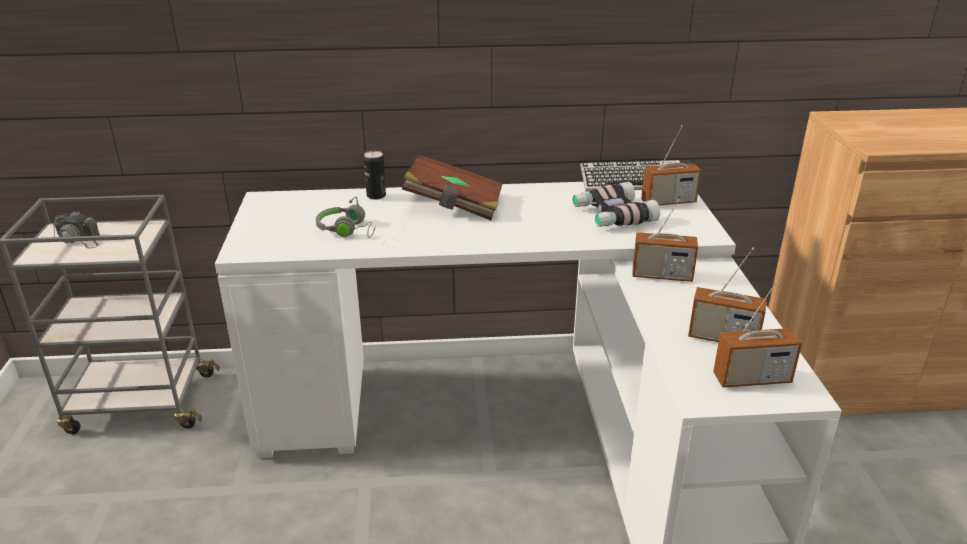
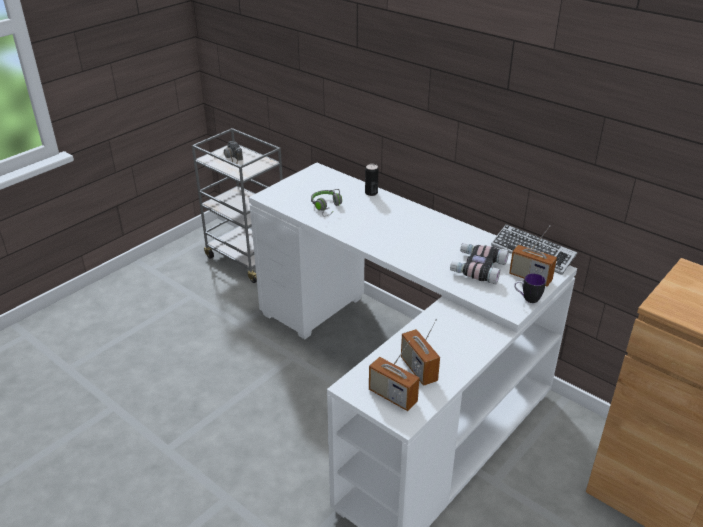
camera: 45 degrees right, 5 degrees up
brown book [402,154,503,220] -> none
radio [633,192,698,282] -> none
none -> mug [514,274,546,303]

